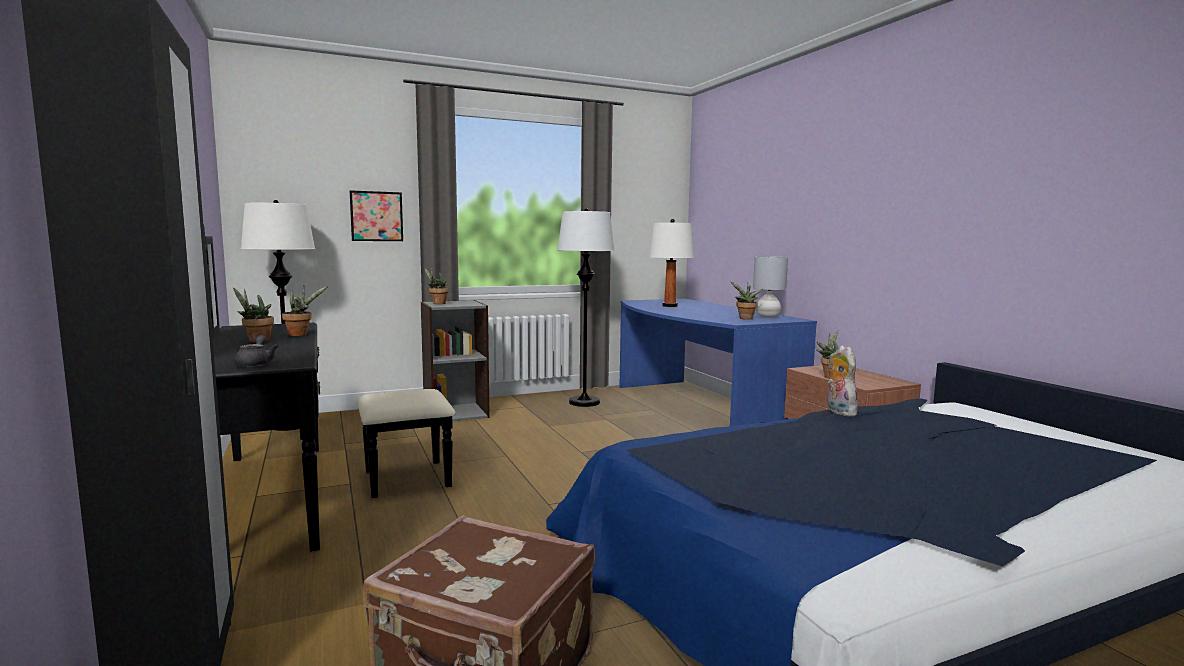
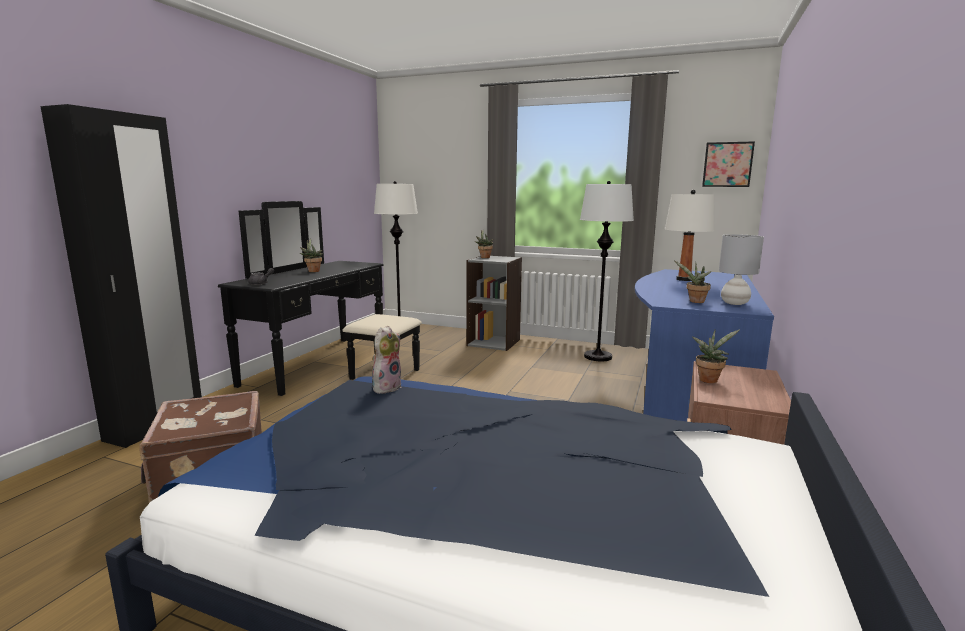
camera: 45 degrees right, 5 degrees up
potted plant [282,286,328,336] -> none
picture [350,190,403,241] -> picture moved to [702,141,755,187]
plush toy [827,345,858,416] -> plush toy moved to [372,326,401,394]

